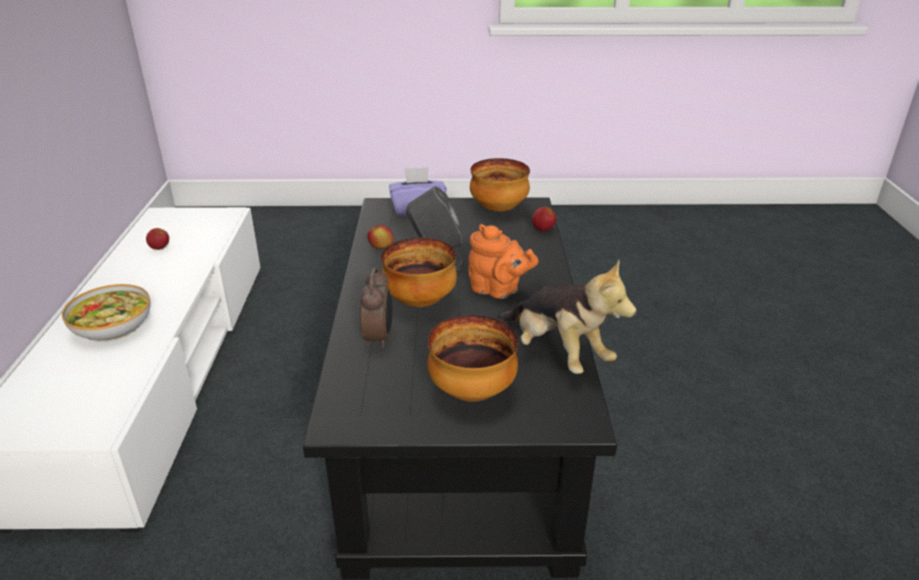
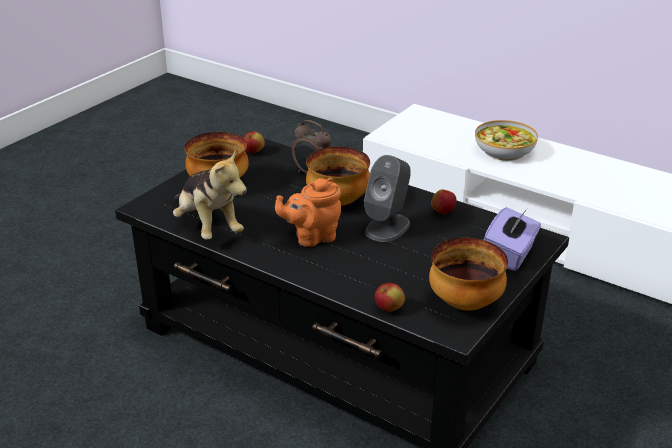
camera: 125 degrees right, 0 degrees up
apple [146,228,169,250] -> apple moved to [243,131,265,153]
plush toy [498,260,636,374] -> plush toy turned 120 degrees counterclockwise [173,149,247,240]

